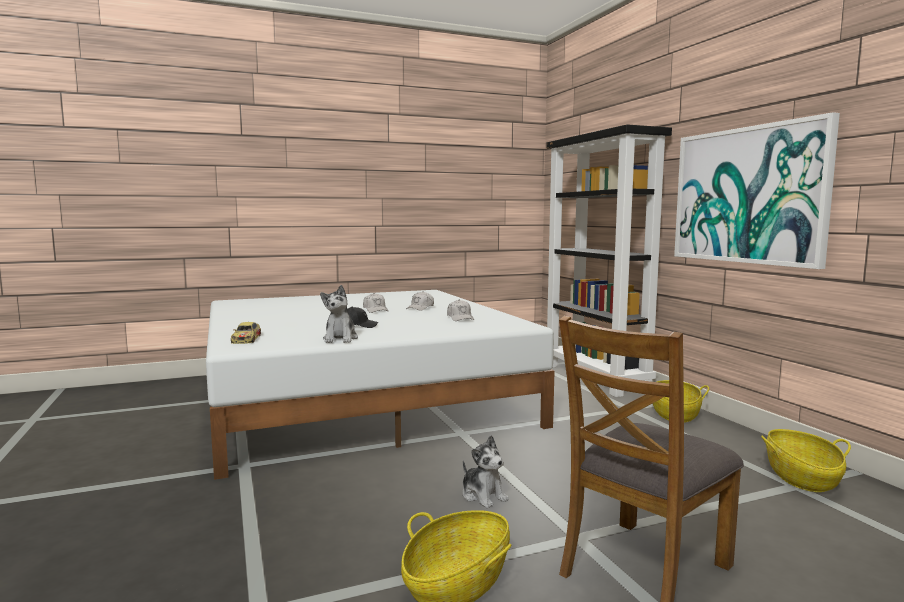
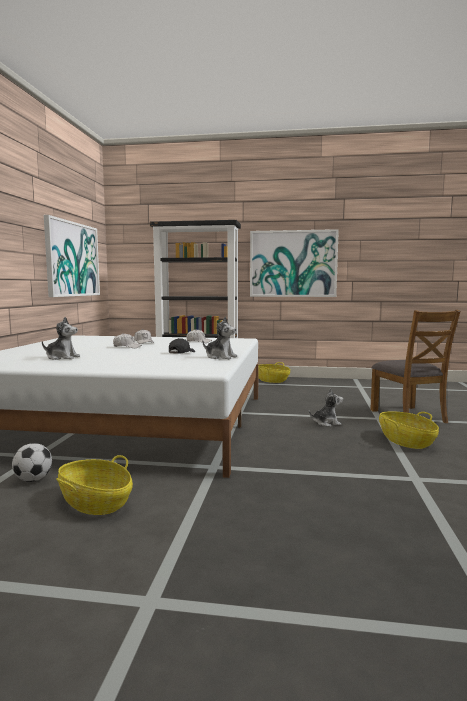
camera: 60 degrees left, 0 degrees up
toy car [231,322,261,344] -> none
basket [761,429,851,492] -> basket moved to [56,455,133,515]
none -> football [12,443,52,482]
none -> plush toy [42,317,80,360]
none -> picture [44,215,100,297]

